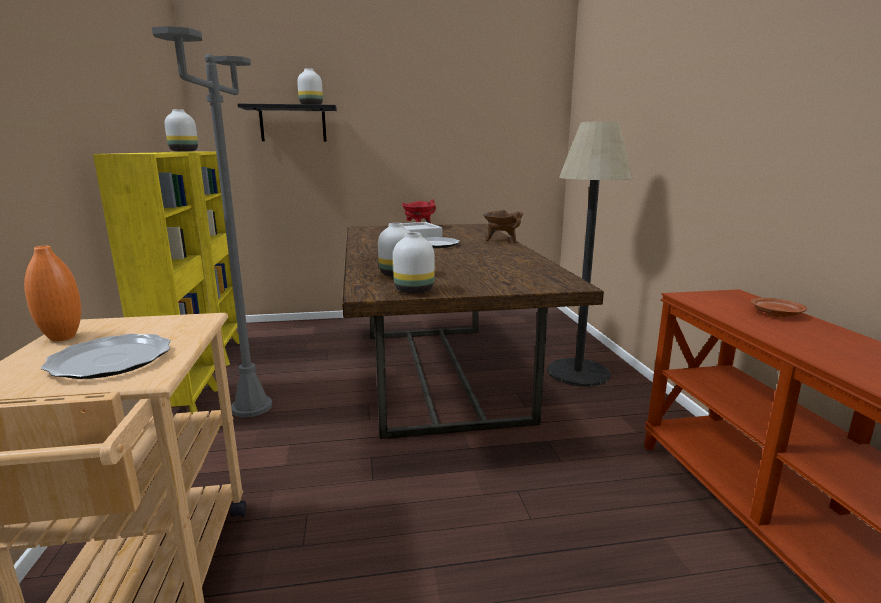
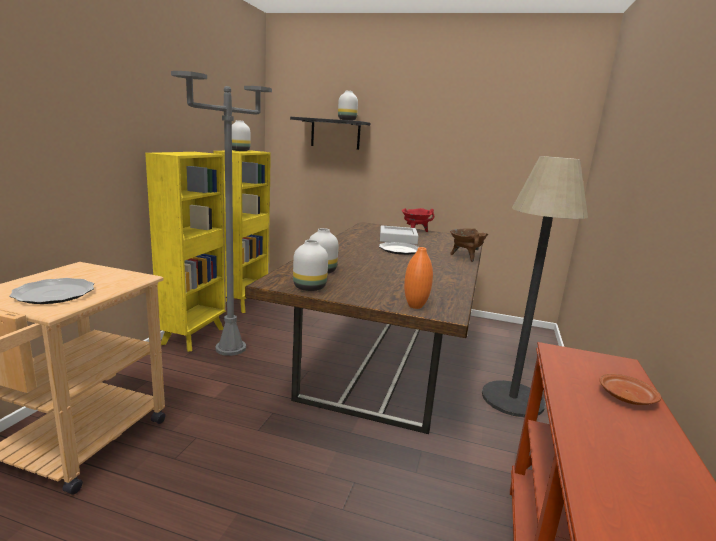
camera: 25 degrees right, 0 degrees up
orange vase [24,246,81,341] -> orange vase moved to [404,247,433,309]

